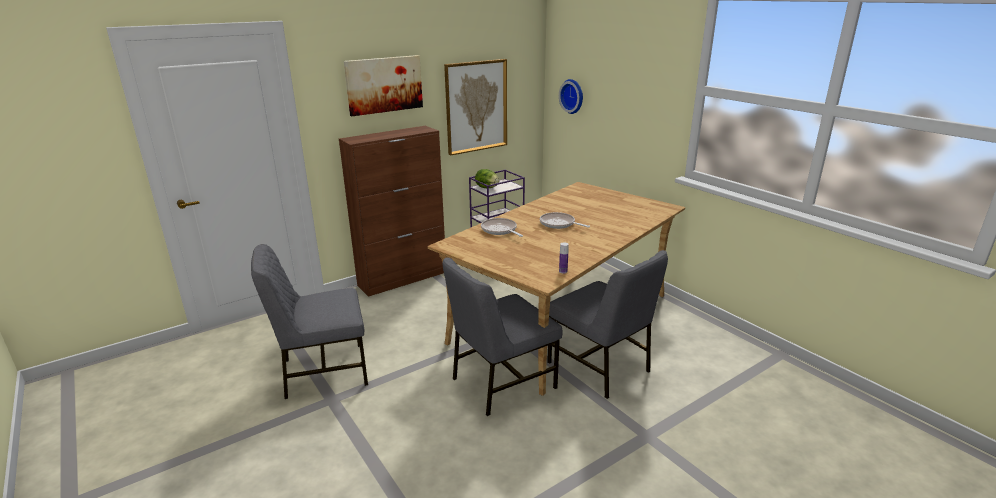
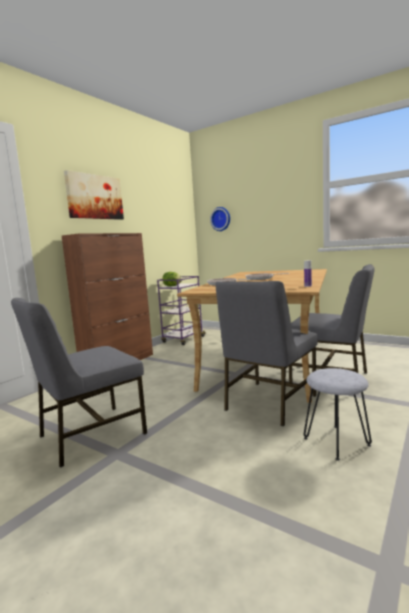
camera: 20 degrees left, 15 degrees down
picture [444,59,507,156] -> none
none -> grey stool [304,368,372,461]

